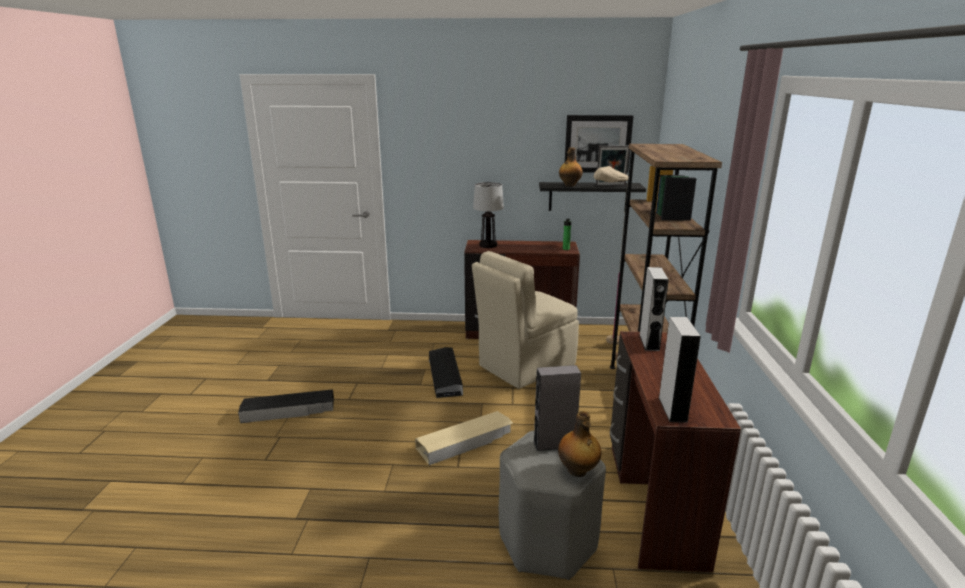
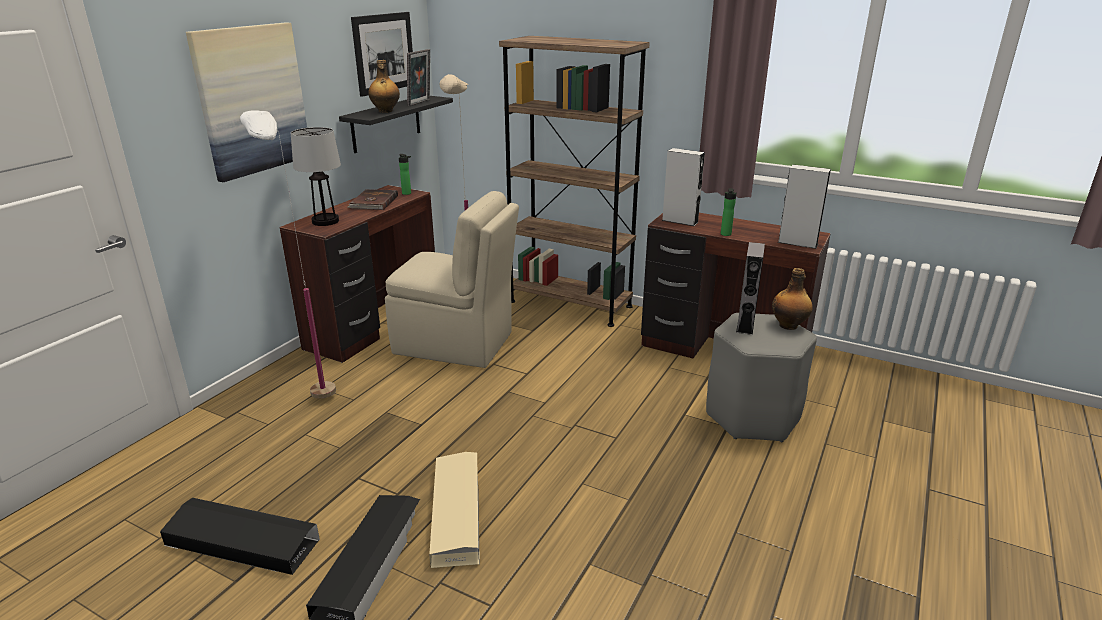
camera: 65 degrees left, 5 degrees up
beige storage box [415,411,513,466] -> beige storage box moved to [429,452,480,568]
black storage box [429,347,463,398] -> black storage box moved to [160,498,320,575]
beige chair [472,251,579,389] -> beige chair turned 60 degrees counterclockwise [385,191,519,368]
none -> picture [186,23,307,182]
none -> white floor lamp [240,110,336,399]
none -> brown book [348,189,398,210]
none -> bottle [721,188,736,236]

